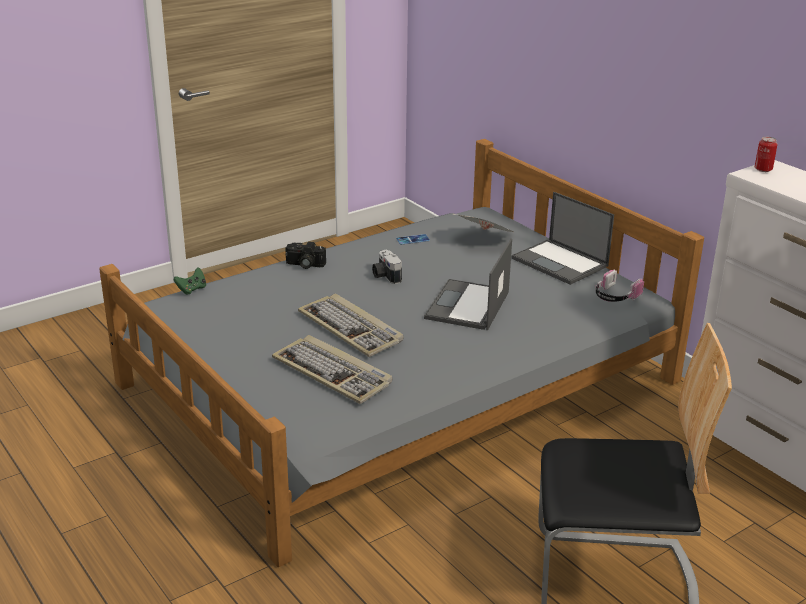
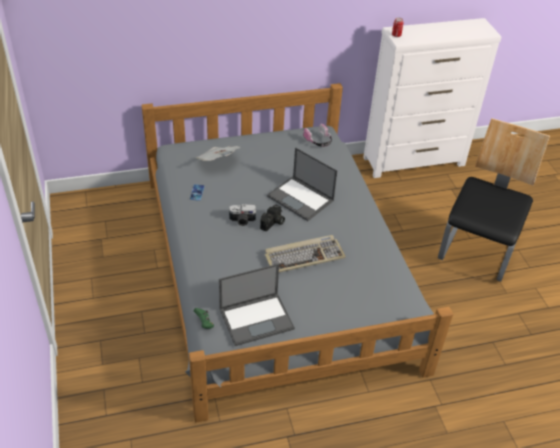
camera: 70 degrees left, 15 degrees up
keyboard [272,335,392,404] -> none
camera [285,242,326,269] -> camera moved to [260,205,285,231]
laptop [512,192,614,285] -> laptop moved to [219,264,295,346]

